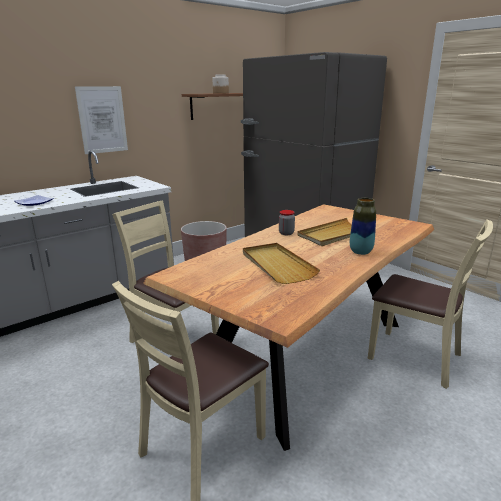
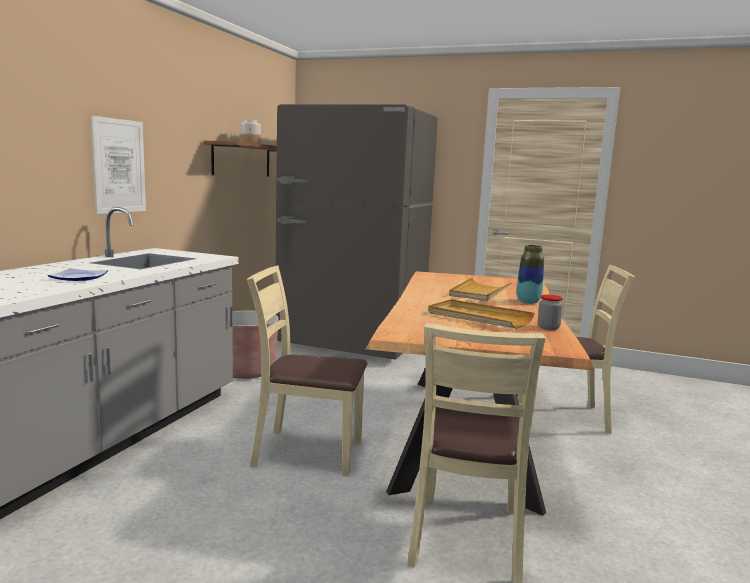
camera: 30 degrees left, 10 degrees down
jar [279,210,295,235] -> jar moved to [538,295,563,330]

